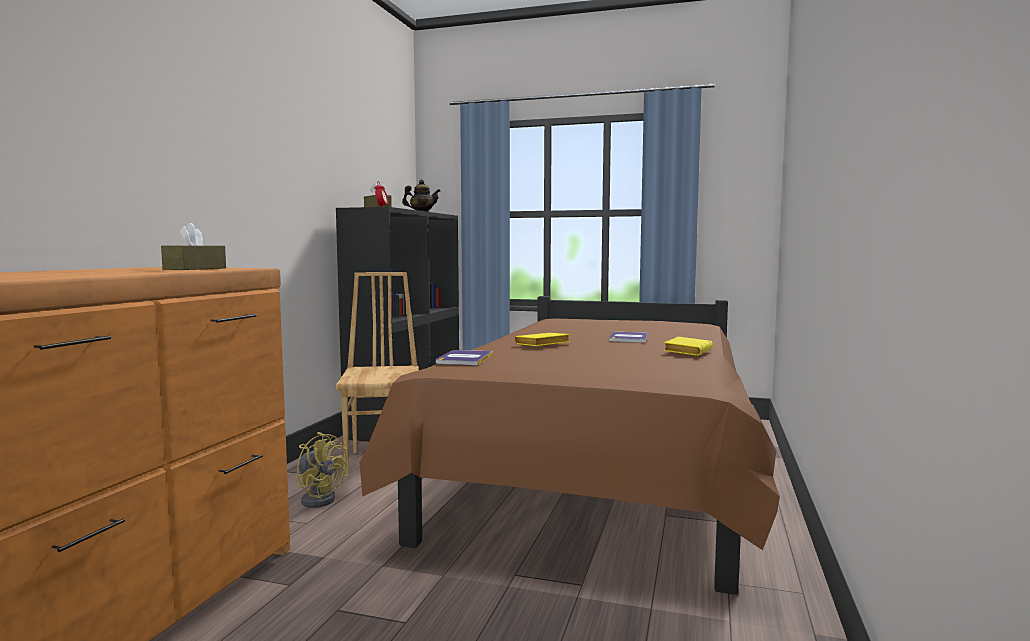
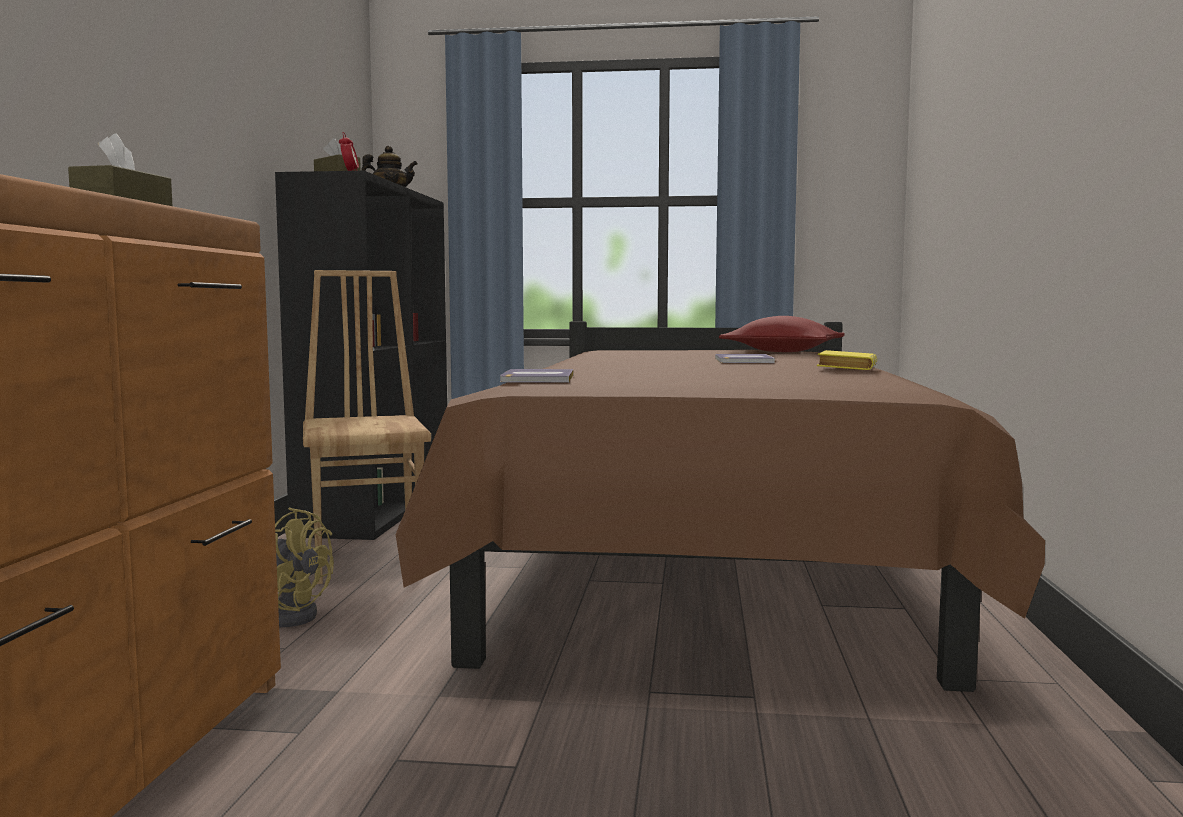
camera: 10 degrees left, 0 degrees up
yellow book [515,333,570,346] -> none
none -> red pillow [719,316,845,352]

